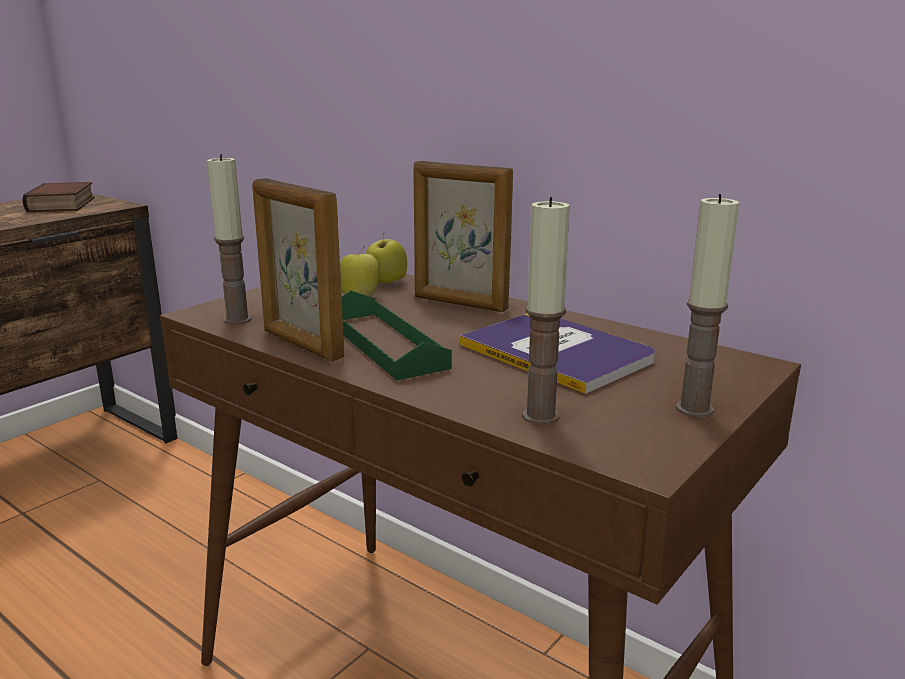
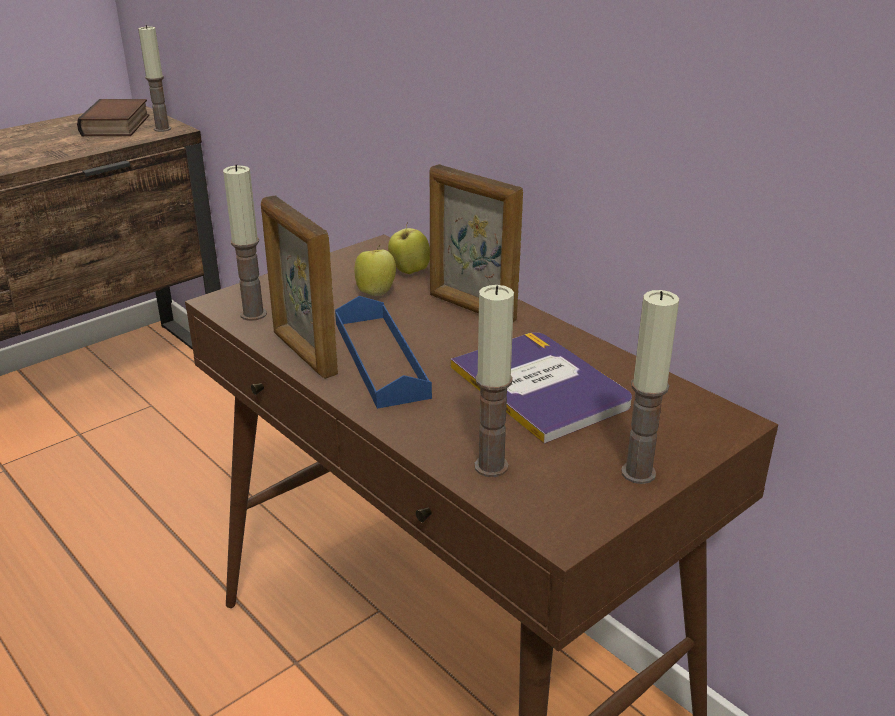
camera: 10 degrees right, 10 degrees up
green tray [341,291,452,380] -> blue tray [335,296,432,409]
none -> candle [138,25,171,132]

